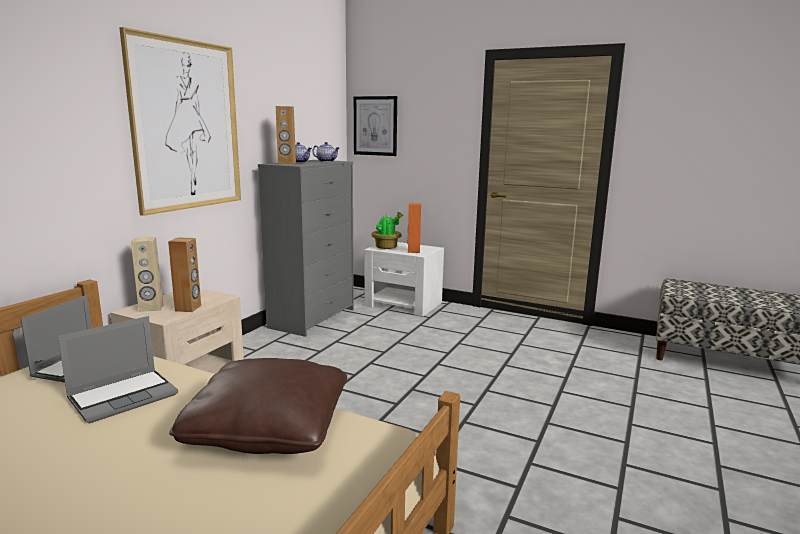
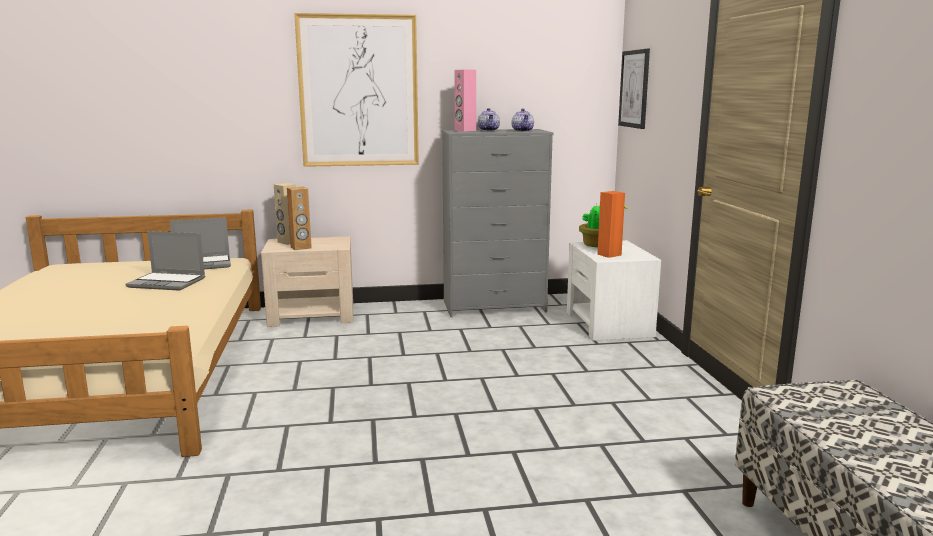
camera: 55 degrees right, 0 degrees up
brown pillow [169,358,347,454] -> none
brown speaker [276,106,296,164] -> pink speaker [455,70,476,132]

